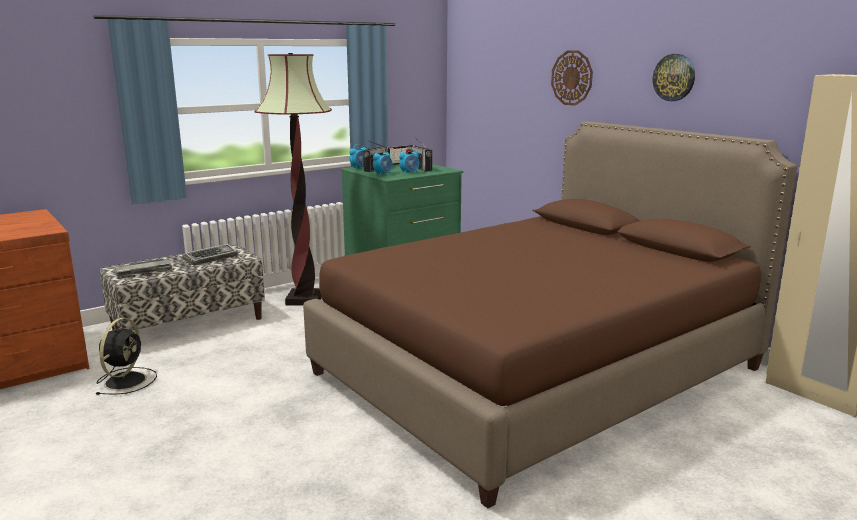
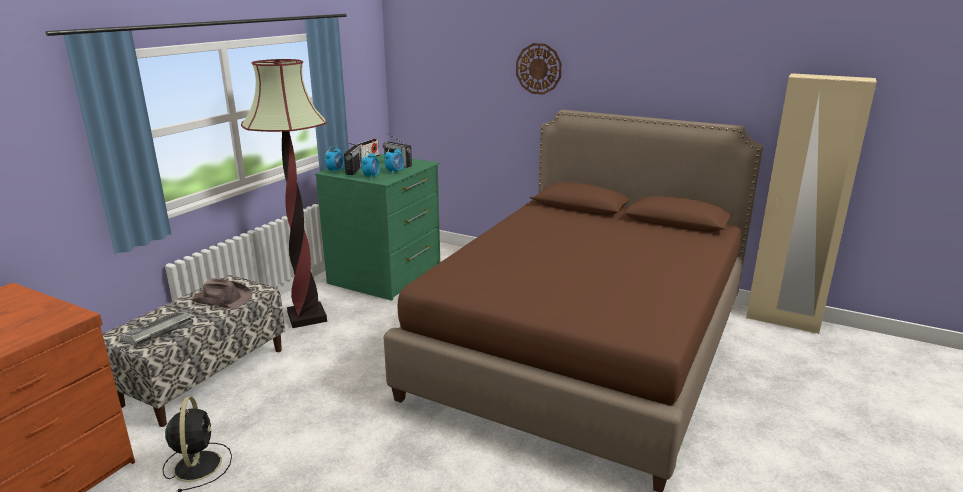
camera: 25 degrees left, 5 degrees up
keyboard [182,244,238,266] -> brown hat [191,278,253,309]
wall clock [653,54,695,101] -> none

